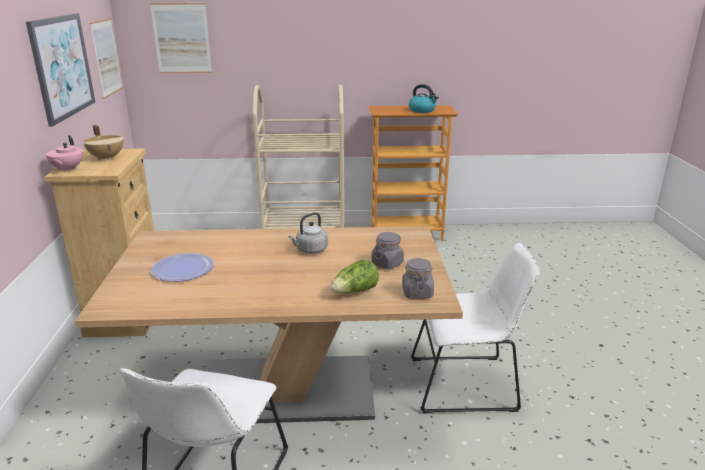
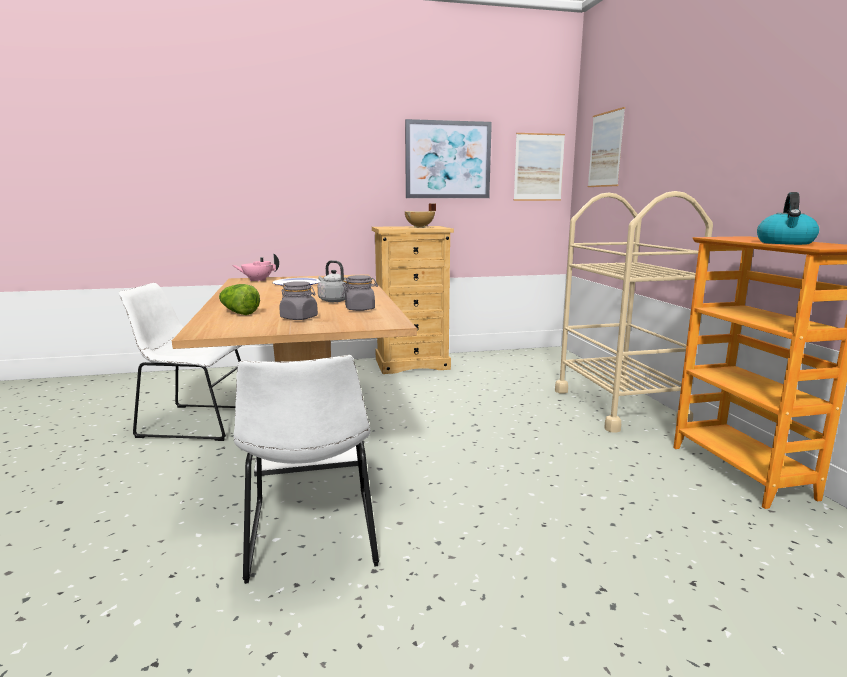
camera: 80 degrees right, 10 degrees down
pink teapot [45,135,83,172] -> pink teapot moved to [232,253,279,282]
grey jar [402,258,434,299] -> grey jar moved to [341,275,378,311]

